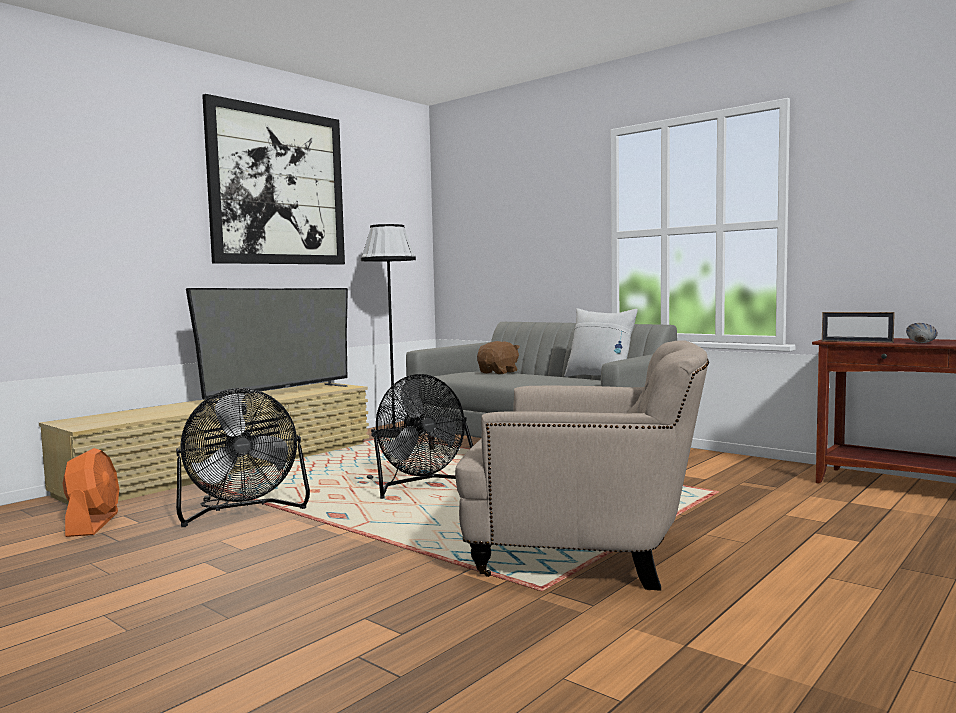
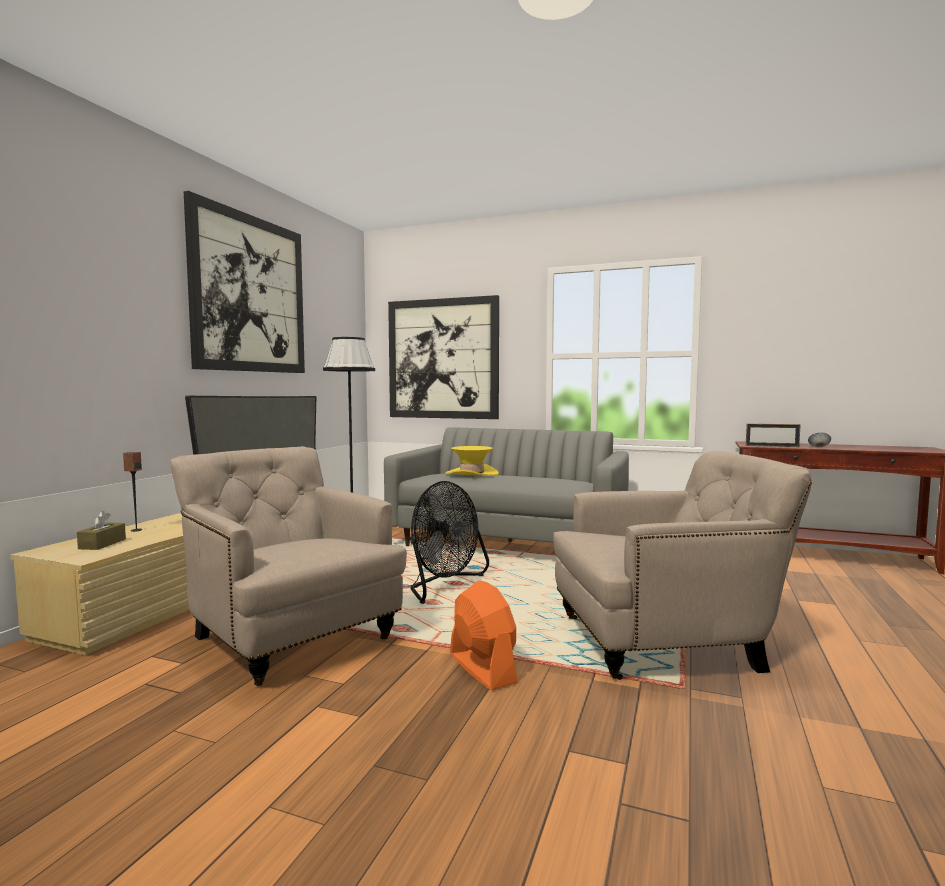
camera: 20 degrees left, 0 degrees up
orange fan [63,448,119,537] -> orange fan moved to [450,580,518,690]
black fan [176,388,310,527] -> beige armchair [170,446,407,686]
brown plush toy [477,341,520,374] -> yellow hat [445,446,499,476]
grey pillow [564,308,638,377] -> none
none -> brown tissue box [77,511,126,550]
none -> speaker [123,452,142,532]
none -> picture [388,295,499,419]

